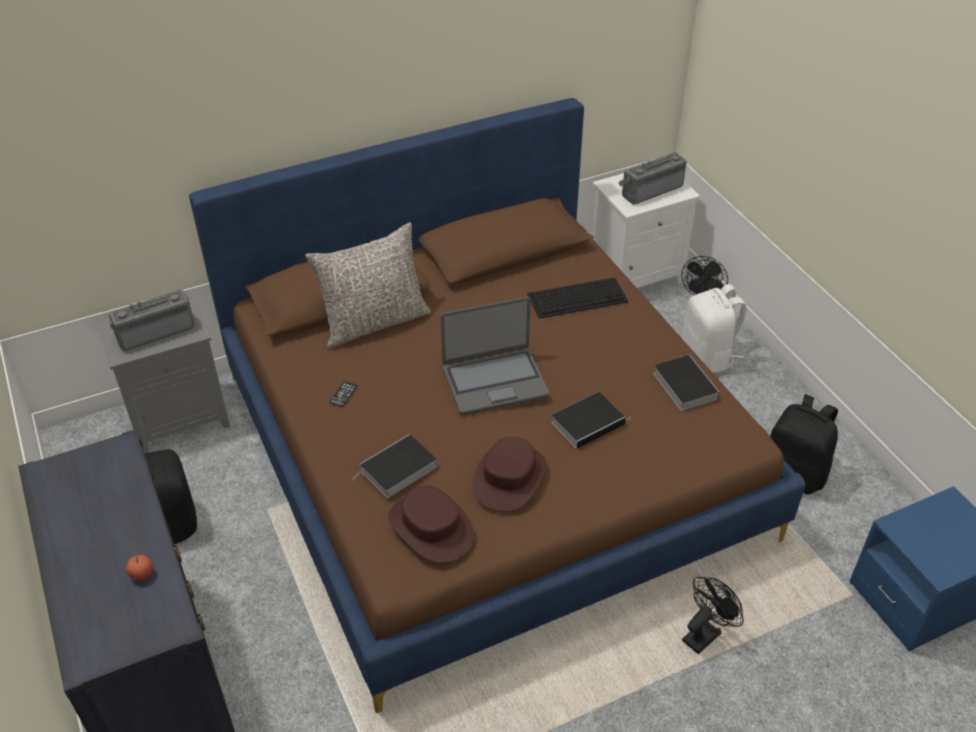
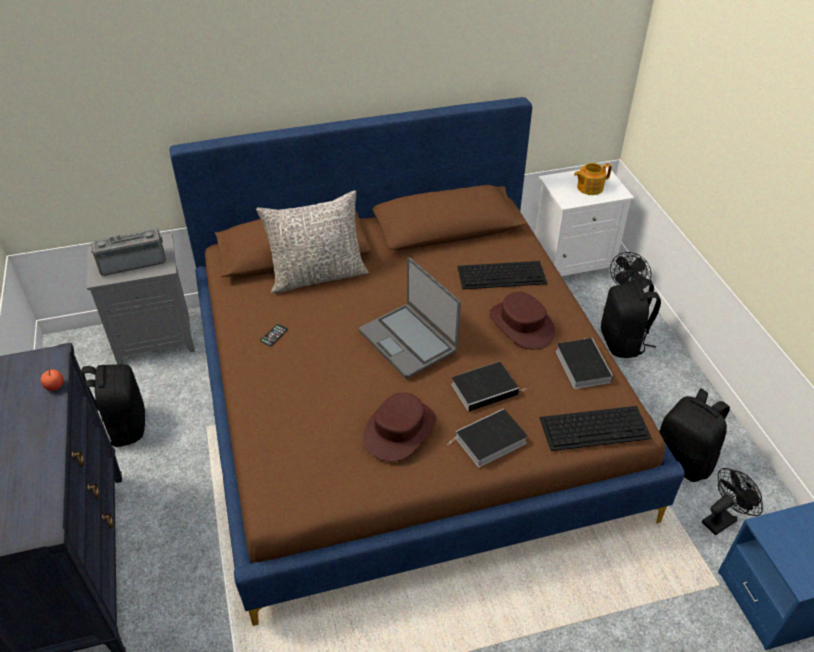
camera: 10 degrees right, 0 degrees up
apple [126,555,153,581] -> apple moved to [41,369,64,391]
book [353,434,437,498] -> book moved to [447,409,528,467]
brown hat [388,485,474,563] -> brown hat moved to [489,292,555,349]
laptop [440,297,549,415] -> laptop turned 60 degrees clockwise [359,257,461,378]
radio [619,152,687,204] -> teapot [574,163,612,195]
white backpack [682,284,747,373] -> black backpack [601,279,661,358]
black fan [682,577,744,654] -> black fan moved to [702,468,763,535]
none -> keyboard [539,406,652,451]

